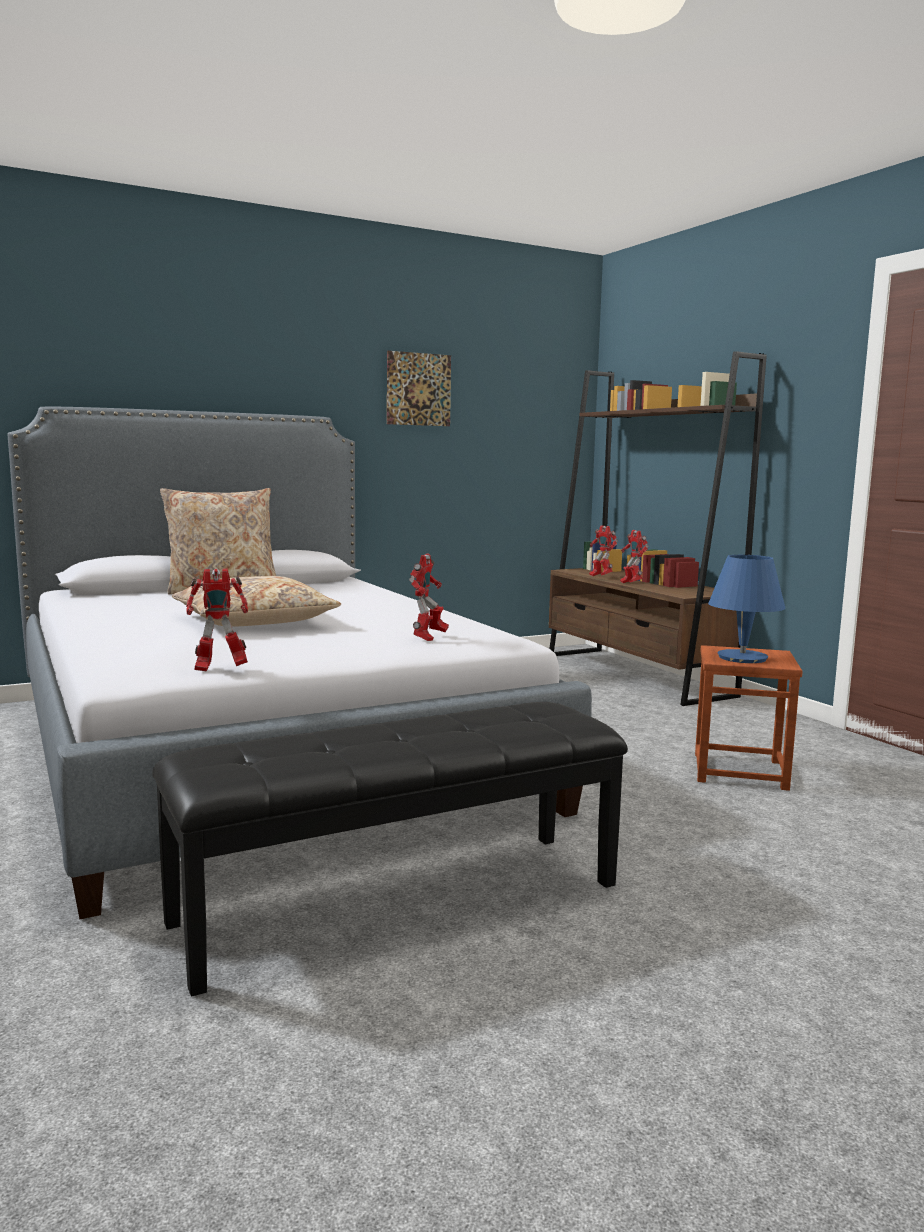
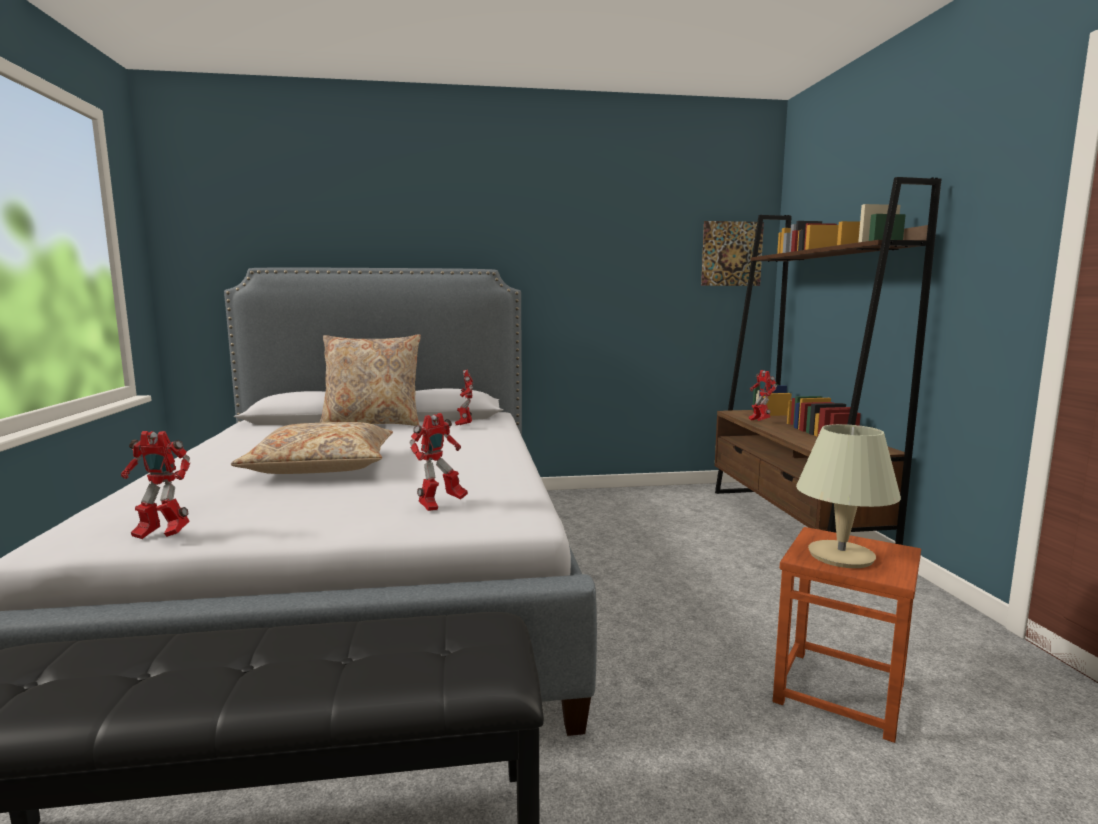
camera: 20 degrees right, 0 degrees up
picture [387,351,451,426] -> picture moved to [701,221,764,286]
toy robot [620,530,649,583] -> toy robot moved to [455,369,473,425]
blue table lamp [708,555,786,663] -> beige table lamp [796,424,901,568]

